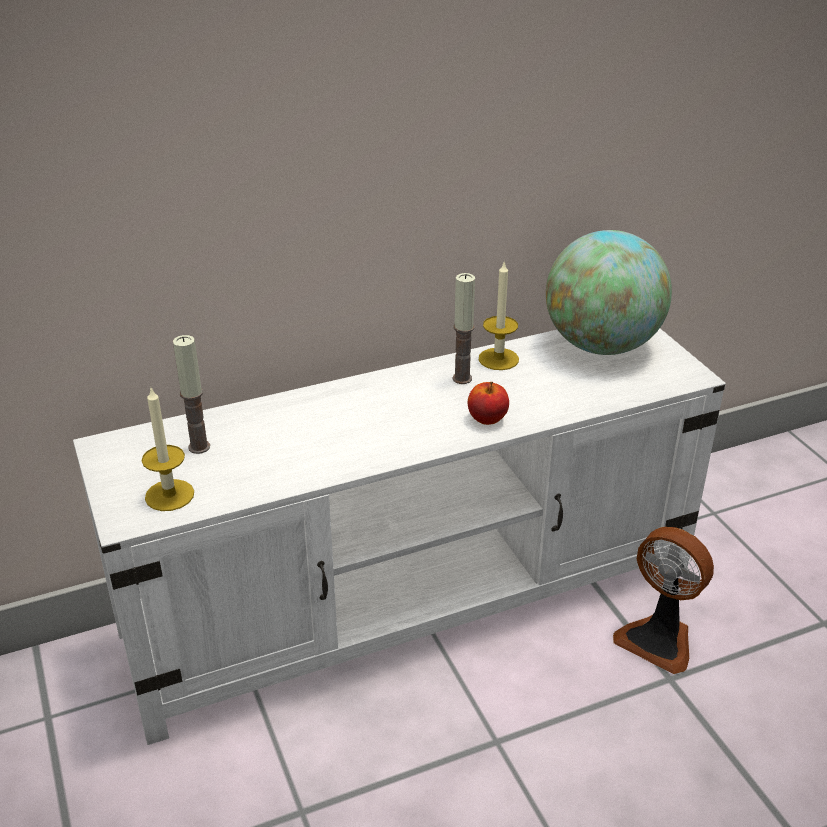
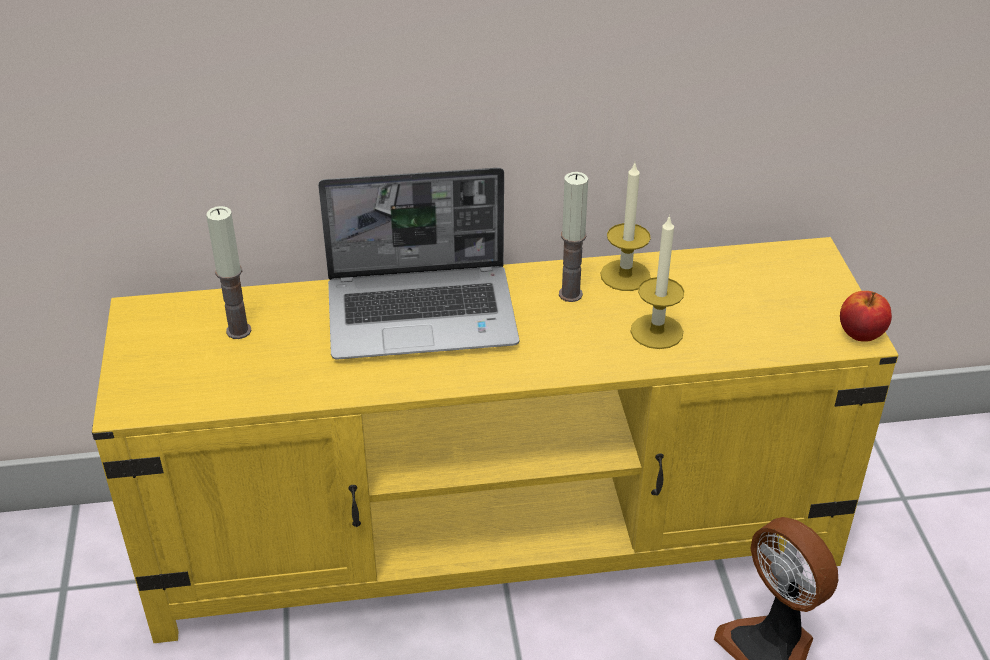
camera: 15 degrees right, 5 degrees up
white tv stand [73,329,726,745] -> yellow tv stand [92,237,898,643]
candle [142,386,194,511] -> candle moved to [631,215,684,349]
apple [468,382,509,425] -> apple moved to [840,291,892,342]
globe [546,230,672,355] -> none
none -> laptop [318,168,519,359]

